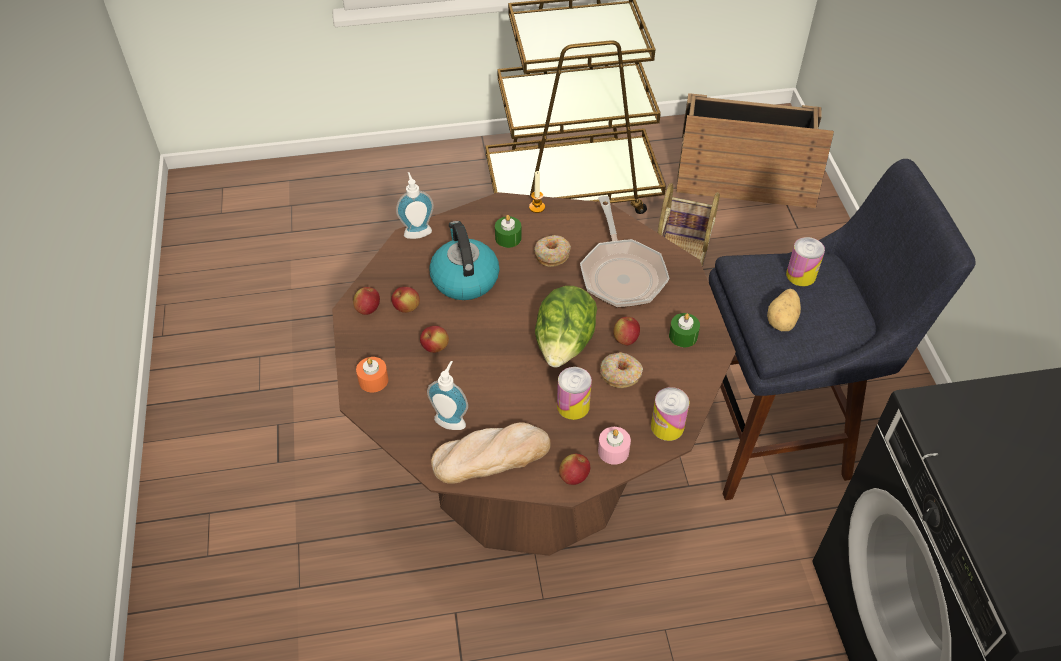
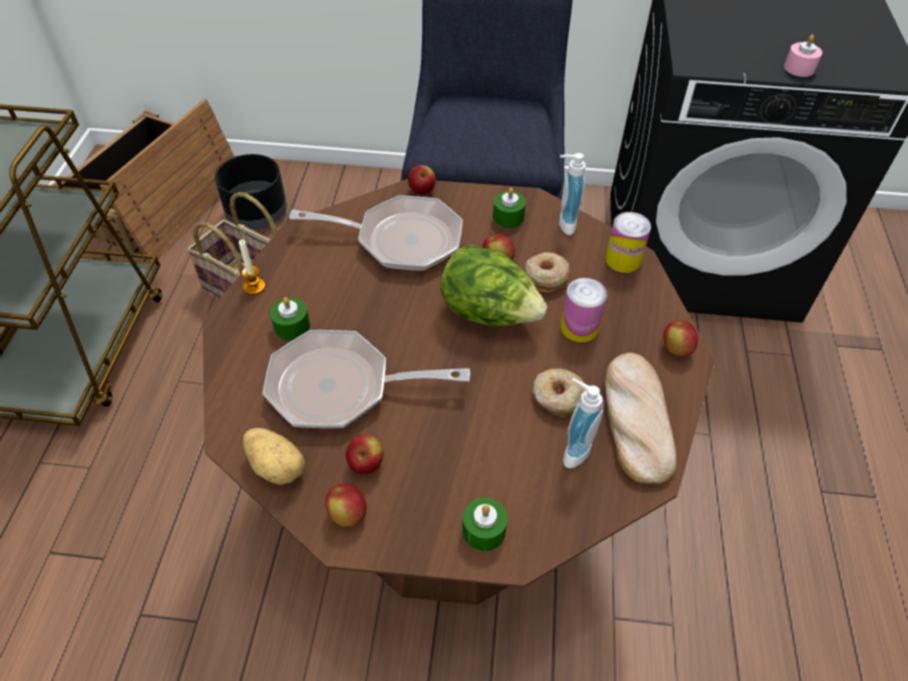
camera: 75 degrees left, 0 degrees up
orange candle [356,357,388,392] -> green candle [462,497,507,551]
soap dispenser [396,172,434,239] -> soap dispenser moved to [559,153,586,235]
apple [420,326,449,353] -> apple moved to [408,165,436,195]
kettle [429,221,499,300] -> frying pan [262,330,470,428]
donut [534,235,571,267] -> donut moved to [533,368,586,417]
pink candle [598,427,631,465] -> pink candle moved to [784,34,822,77]
potato [767,289,801,331] -> potato moved to [243,428,305,485]
can [786,237,825,286] -> none
none -> black planter [215,154,287,229]

